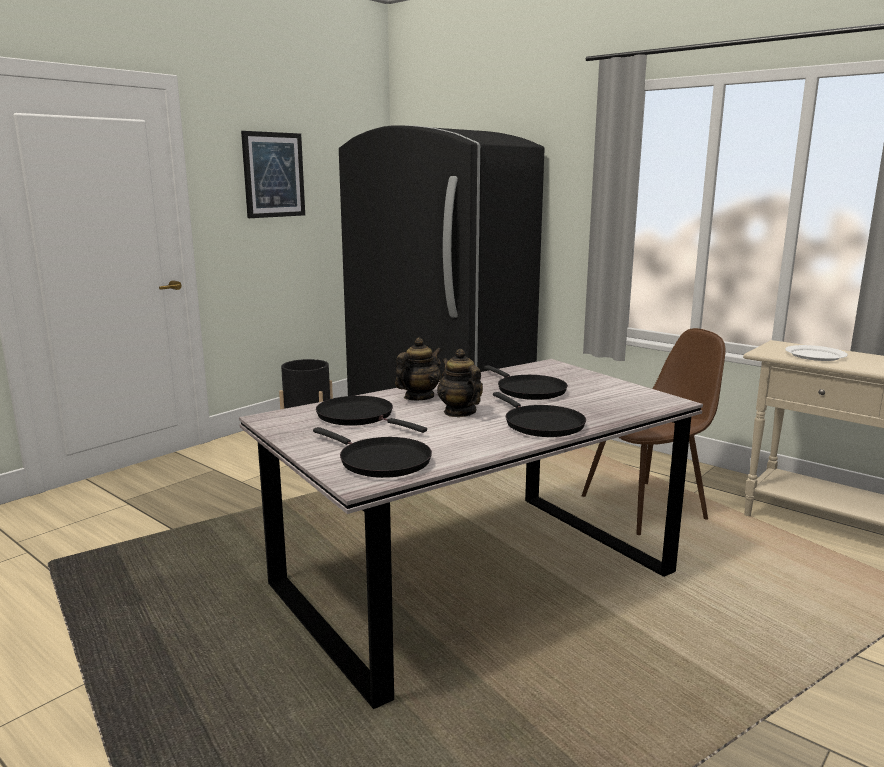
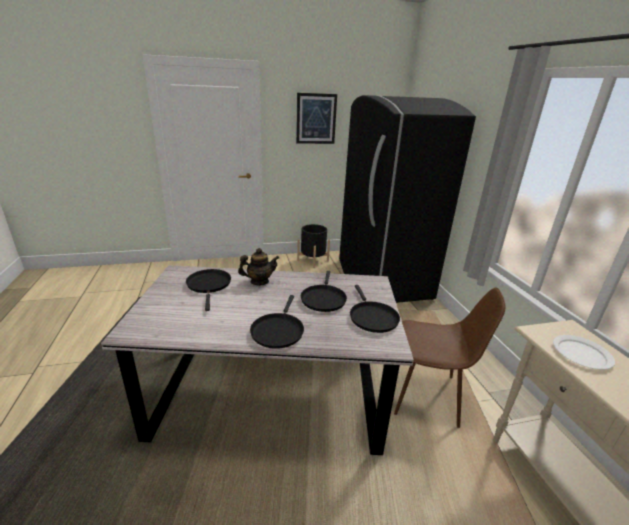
camera: 35 degrees right, 10 degrees up
black frying pan [313,427,432,478] -> black frying pan moved to [350,285,400,333]
teapot [437,349,483,417] -> none

